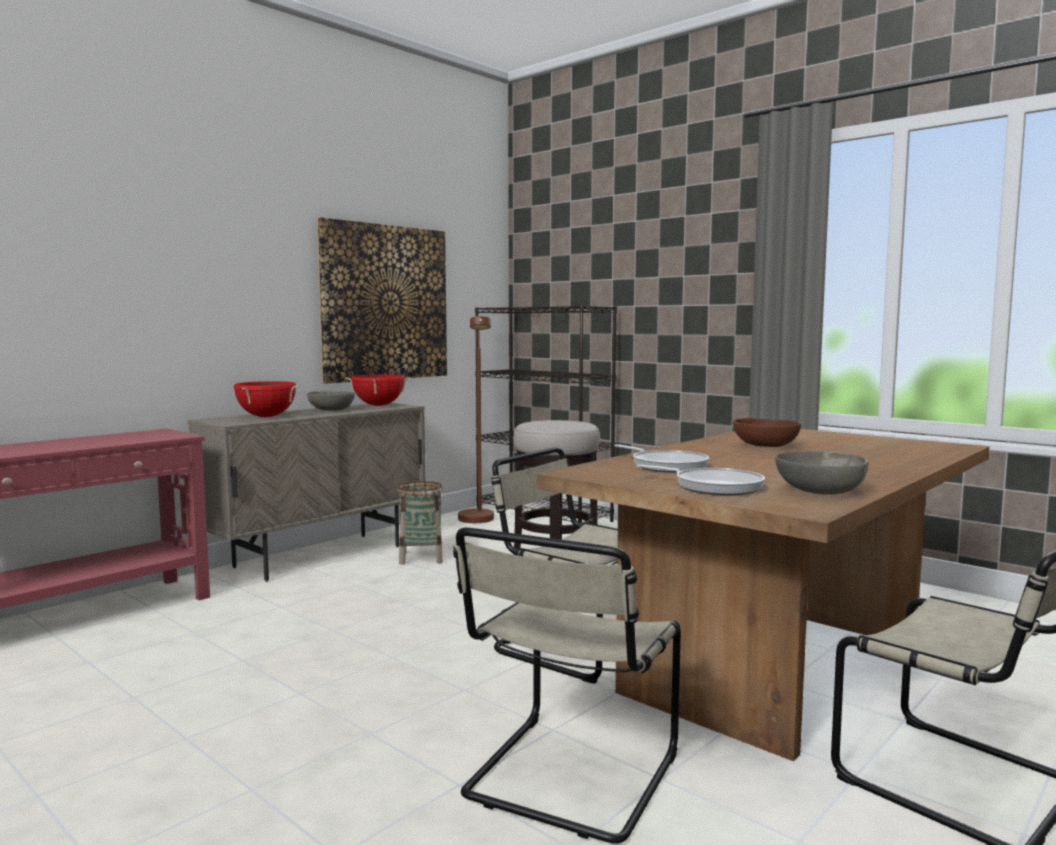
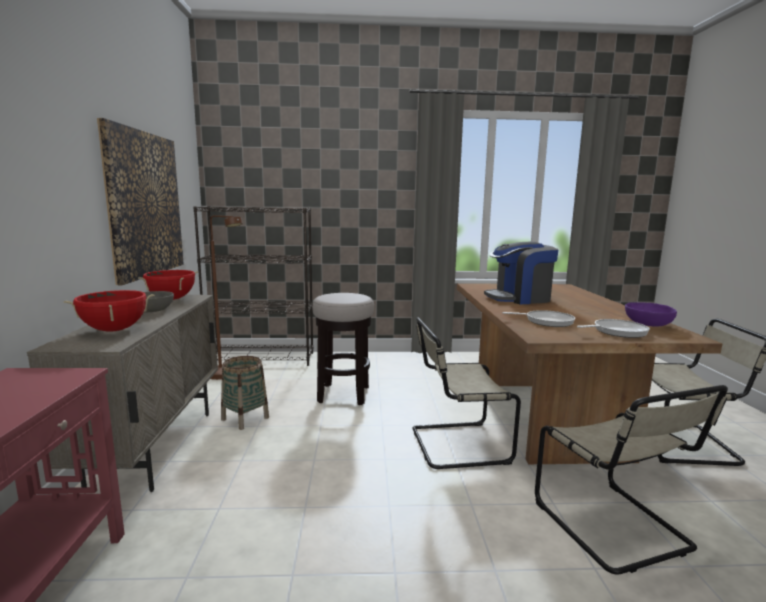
camera: 45 degrees left, 5 degrees up
brown bowl [733,418,801,447] -> coffee machine [484,242,558,304]
grey bowl [775,451,869,495] -> purple bowl [625,302,677,326]

